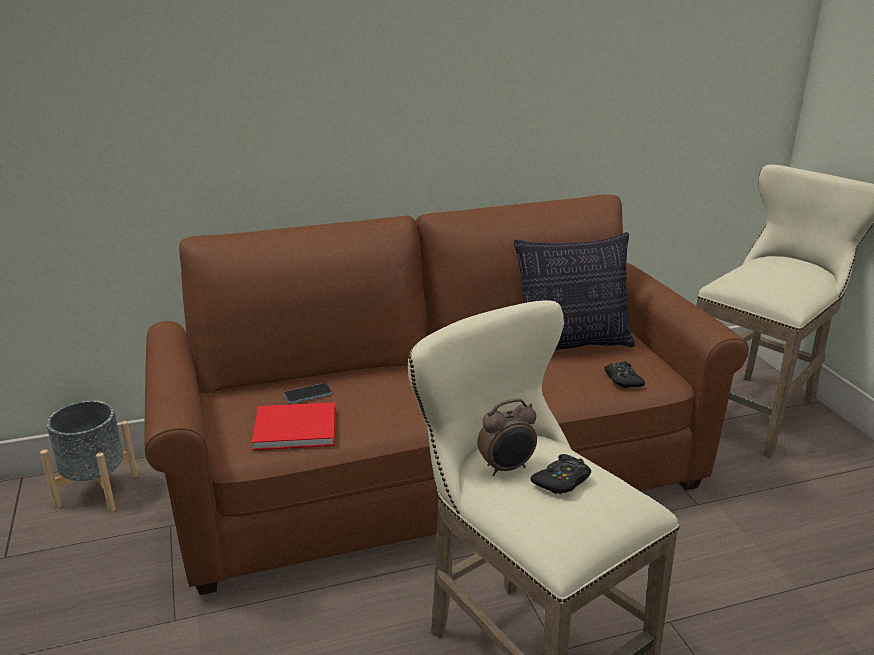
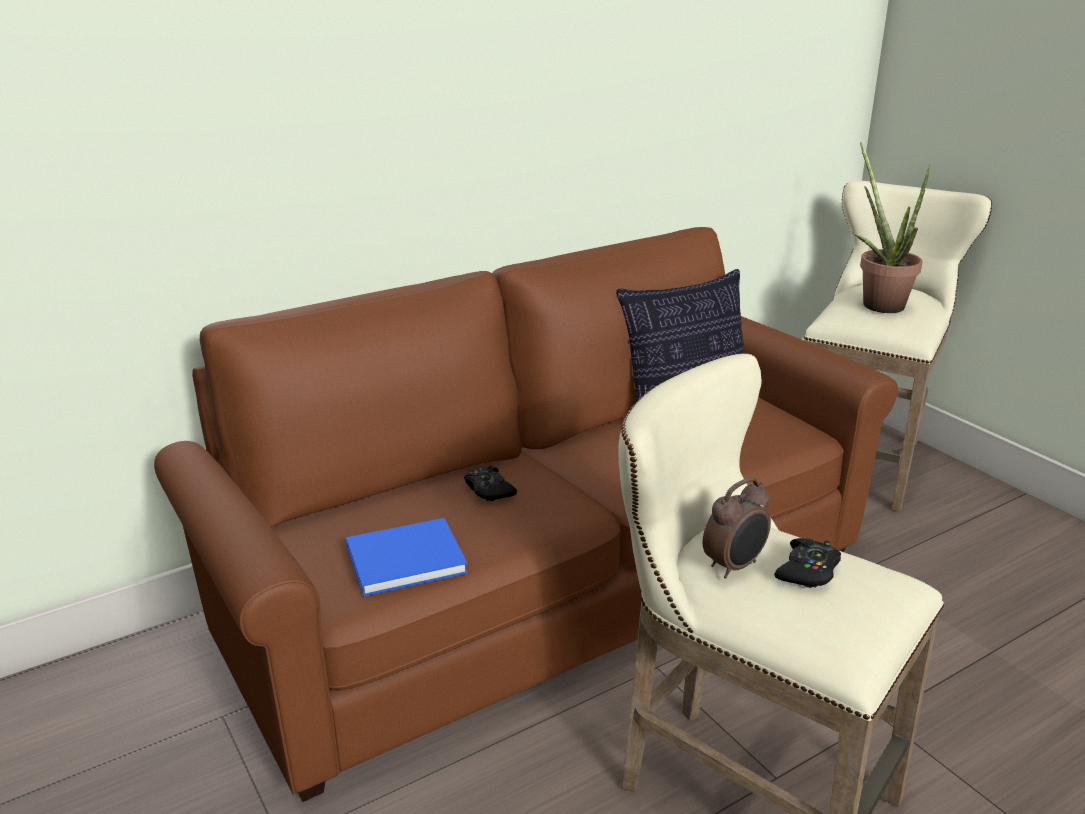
camera: 15 degrees left, 0 degrees up
grey planter [40,400,138,512] -> none
red book [252,402,335,450] -> blue book [346,518,468,596]
phone [284,383,332,404] -> none
black game controller [605,361,645,388] -> black game controller moved to [464,465,517,501]
none -> potted plant [852,142,931,313]

